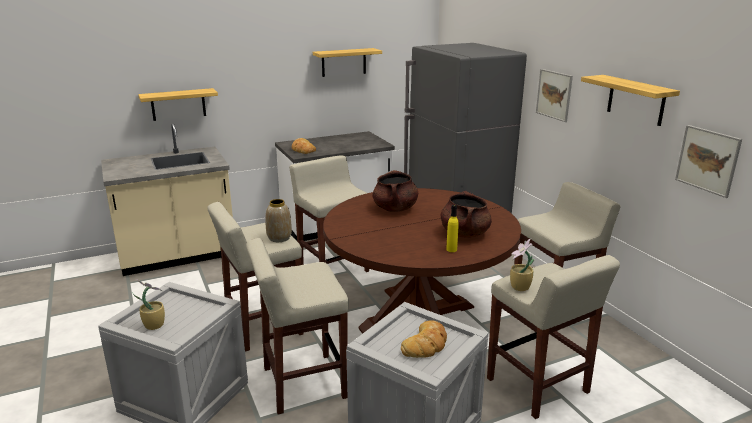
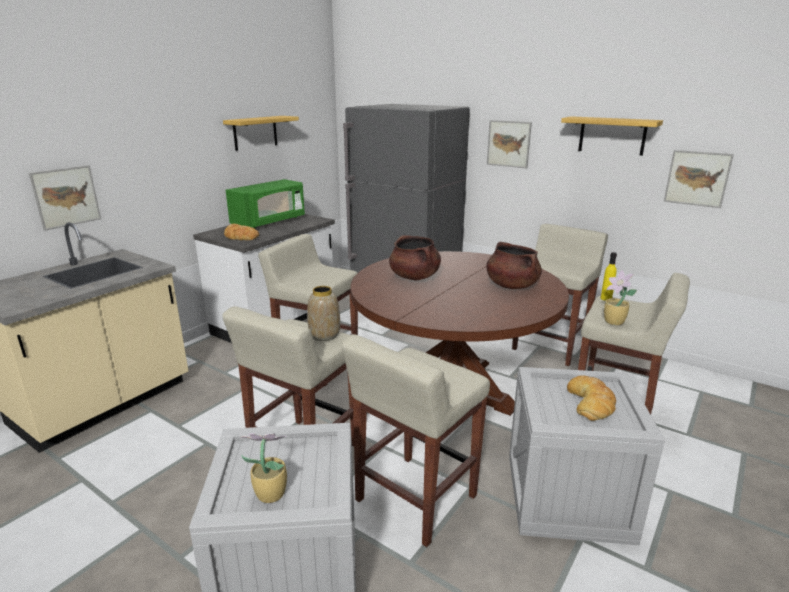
camera: 30 degrees left, 0 degrees up
shelf [138,88,218,121] -> picture [29,165,101,231]
yellow bottle [446,205,459,252] -> yellow bottle moved to [601,252,617,301]
none -> green microwave [226,179,305,228]

